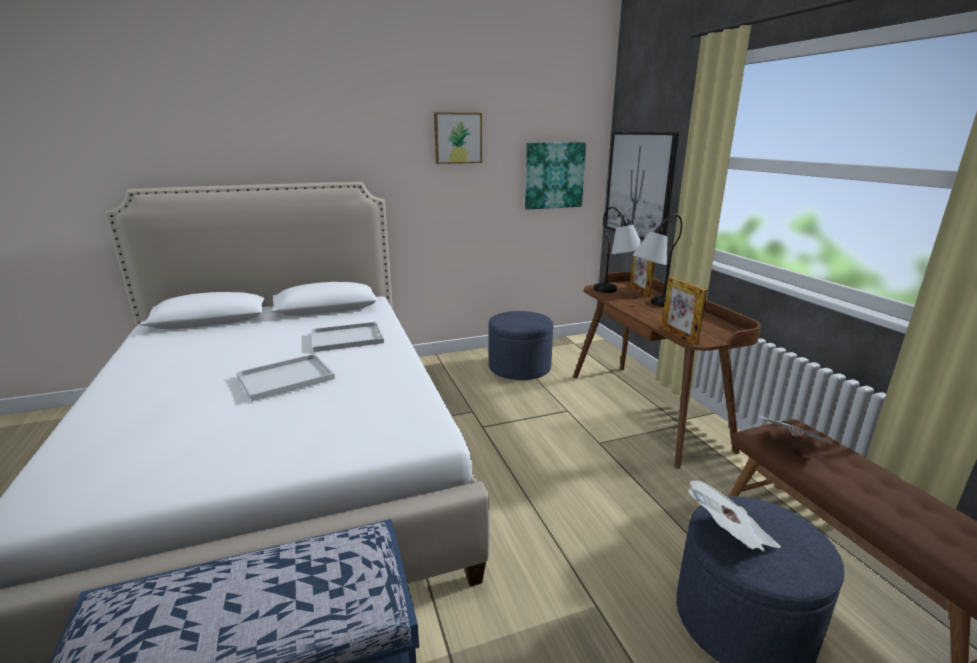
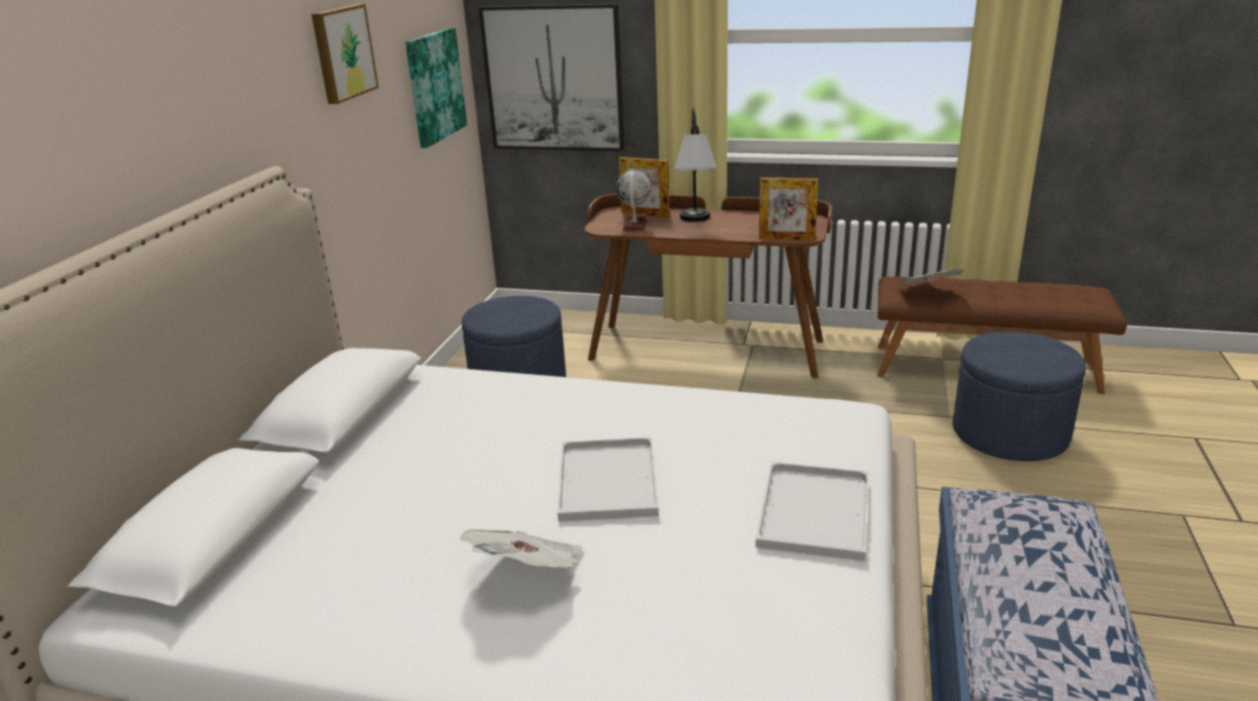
camera: 55 degrees left, 5 degrees up
white tray [312,322,384,352] -> white tray moved to [755,462,869,561]
table lamp [594,207,642,293] -> globe [616,170,651,231]
newspaper [688,480,781,552] -> newspaper moved to [460,529,583,569]

